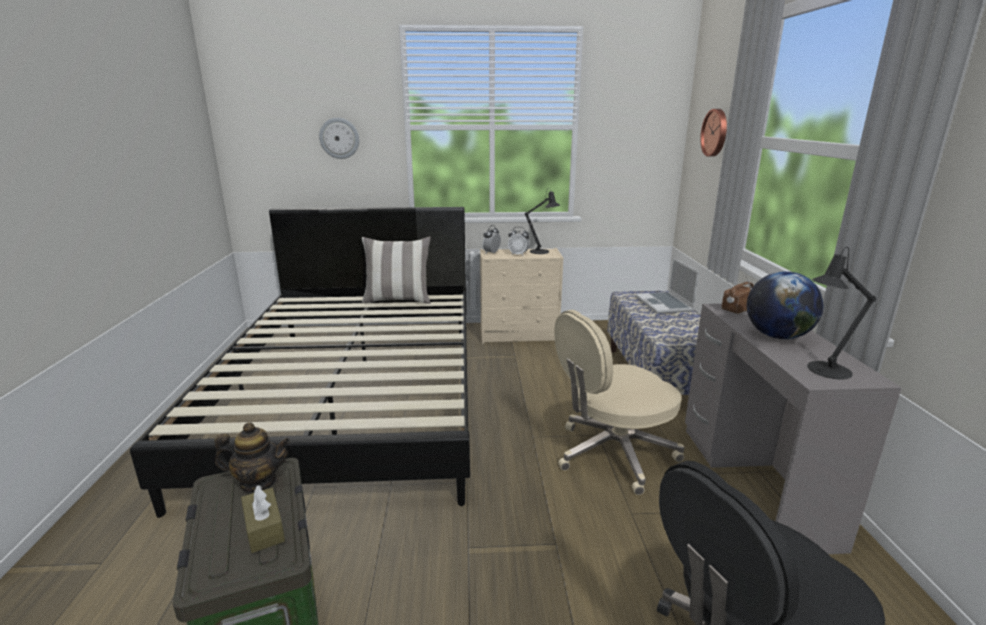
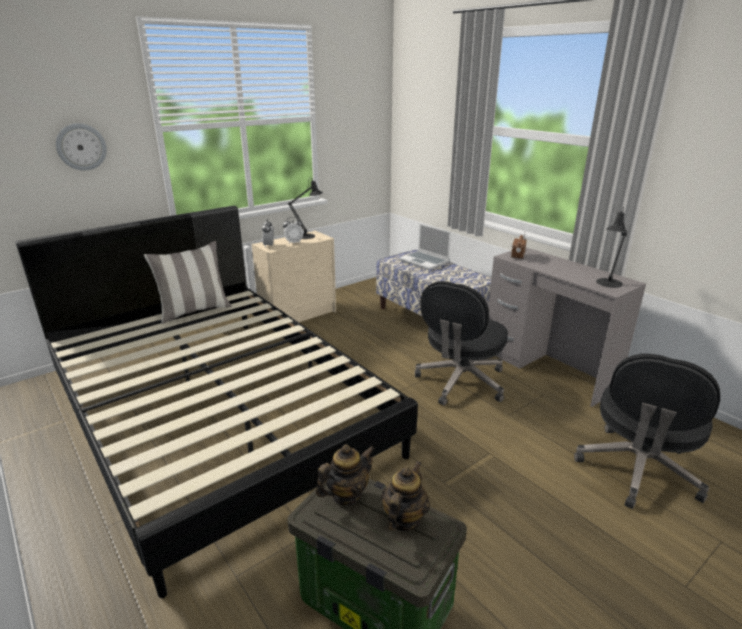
camera: 35 degrees left, 5 degrees up
brown tissue box [241,485,285,553] -> teapot [381,461,430,531]
beige office chair [554,310,685,495] -> black office chair [415,281,508,406]
wall clock [700,109,727,157] -> none
globe [747,271,824,339] -> none

